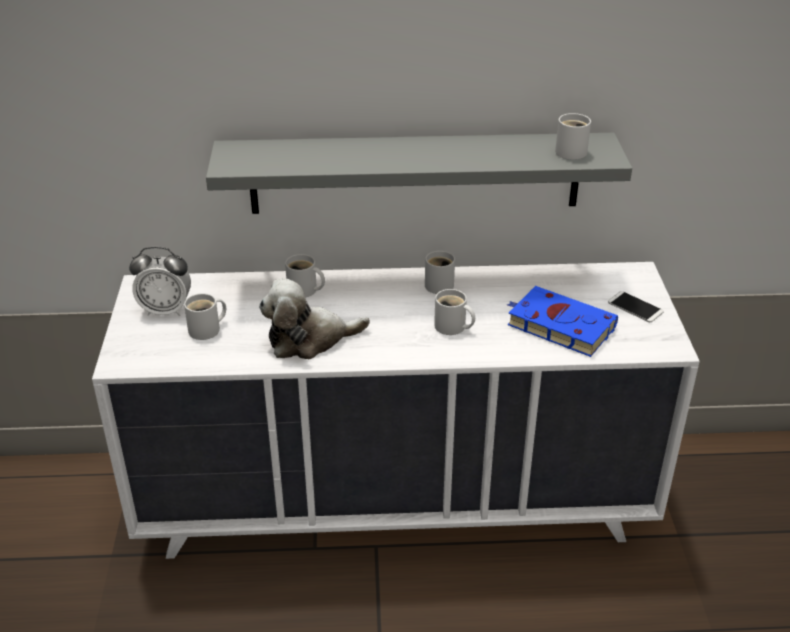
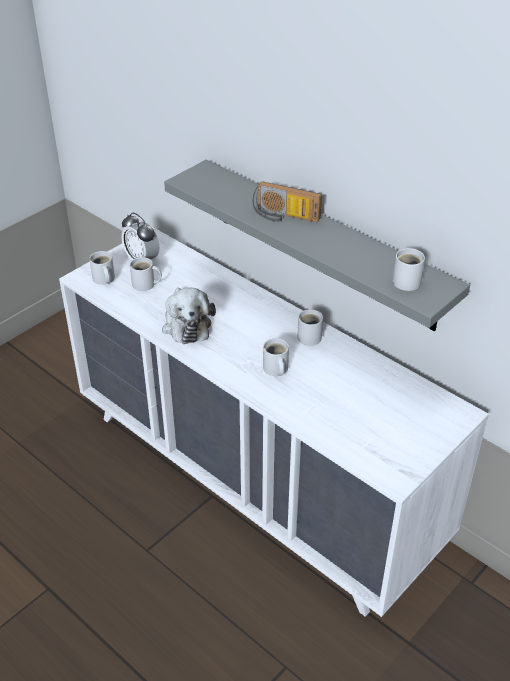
camera: 45 degrees right, 5 degrees up
plush toy [259,278,370,359] -> plush toy turned 135 degrees counterclockwise [162,288,216,344]
white mug [285,254,325,297] -> white mug moved to [89,251,115,285]
blue book [507,286,618,357] -> none
phone [608,291,664,322] -> none
none -> radio [253,181,322,222]

